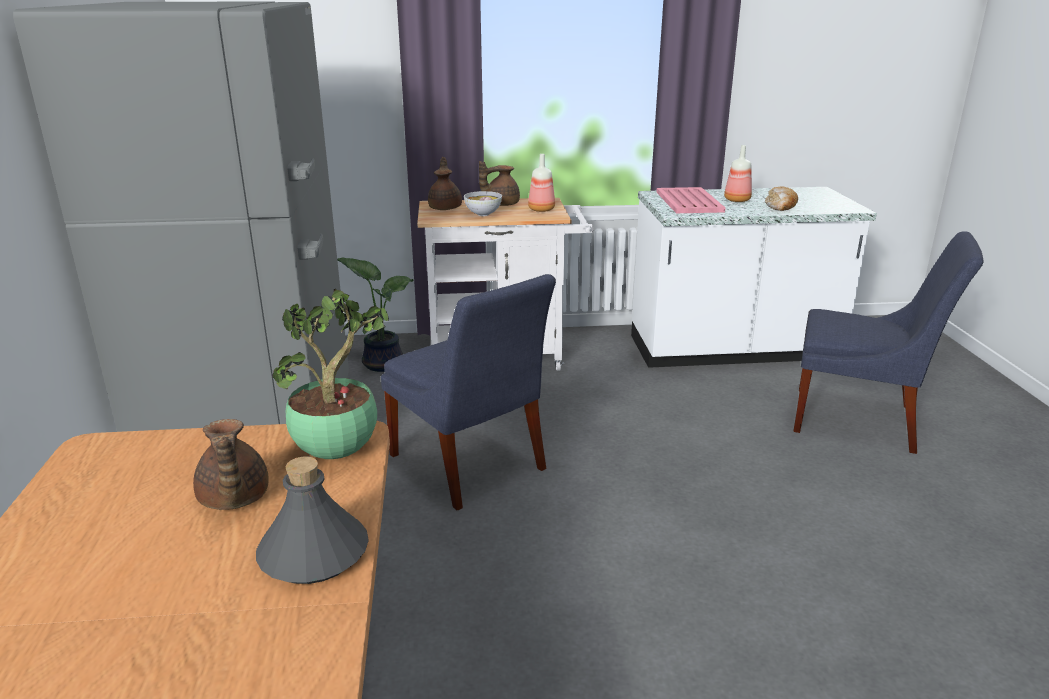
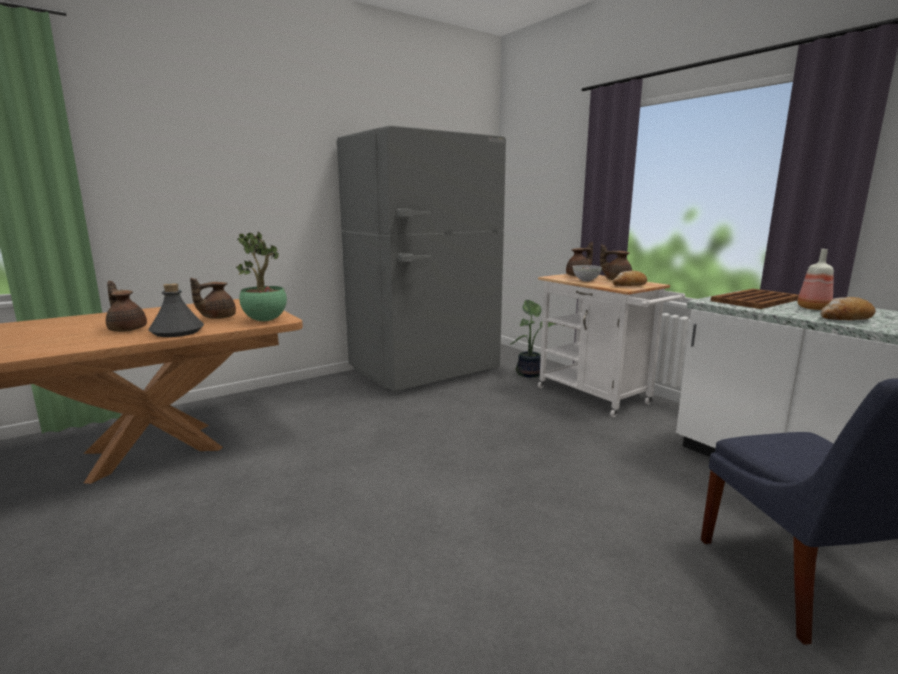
camera: 60 degrees right, 10 degrees down
blue chair [381,274,556,510] -> none
bottle [528,154,555,212] -> bread [612,271,647,286]
pink tray [656,187,725,213] -> brown tray [711,289,799,309]
none -> brown teapot [106,281,147,332]

